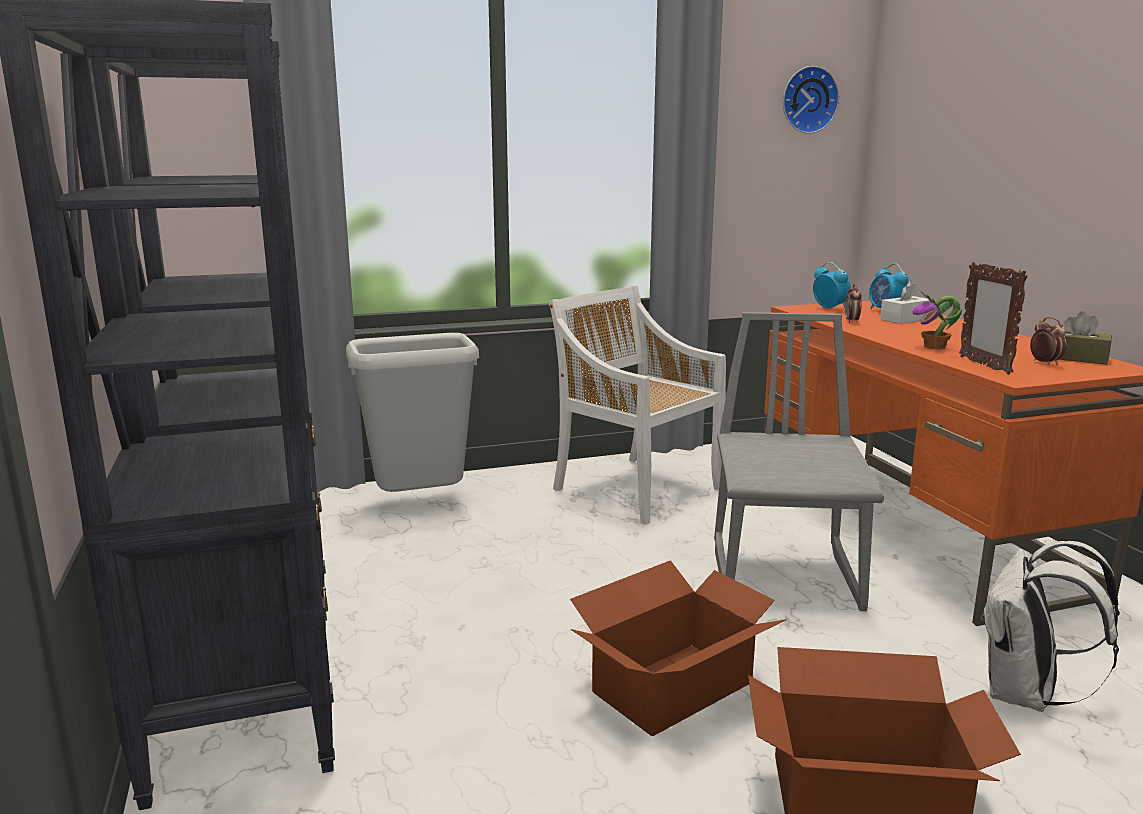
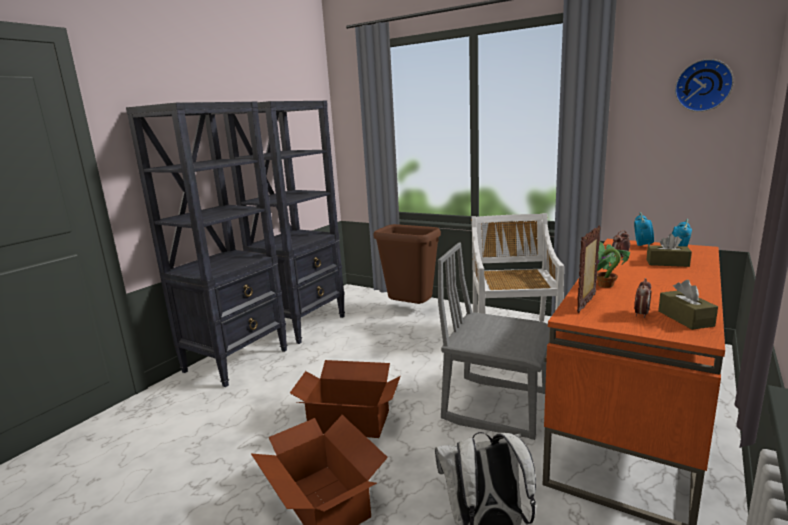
camera: 50 degrees right, 0 degrees up
grey trash can [346,333,479,492] -> brown trash can [373,224,441,304]
grey chair [714,312,884,611] -> grey chair turned 120 degrees counterclockwise [438,243,550,440]
white tissue box [880,281,930,324] -> brown tissue box [646,234,692,267]

